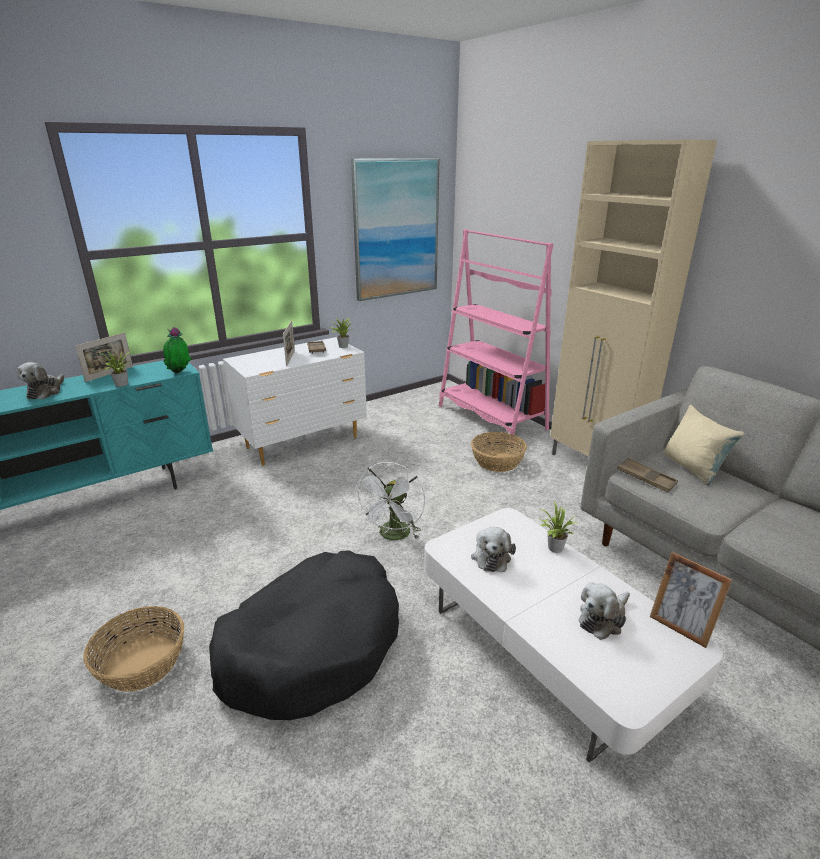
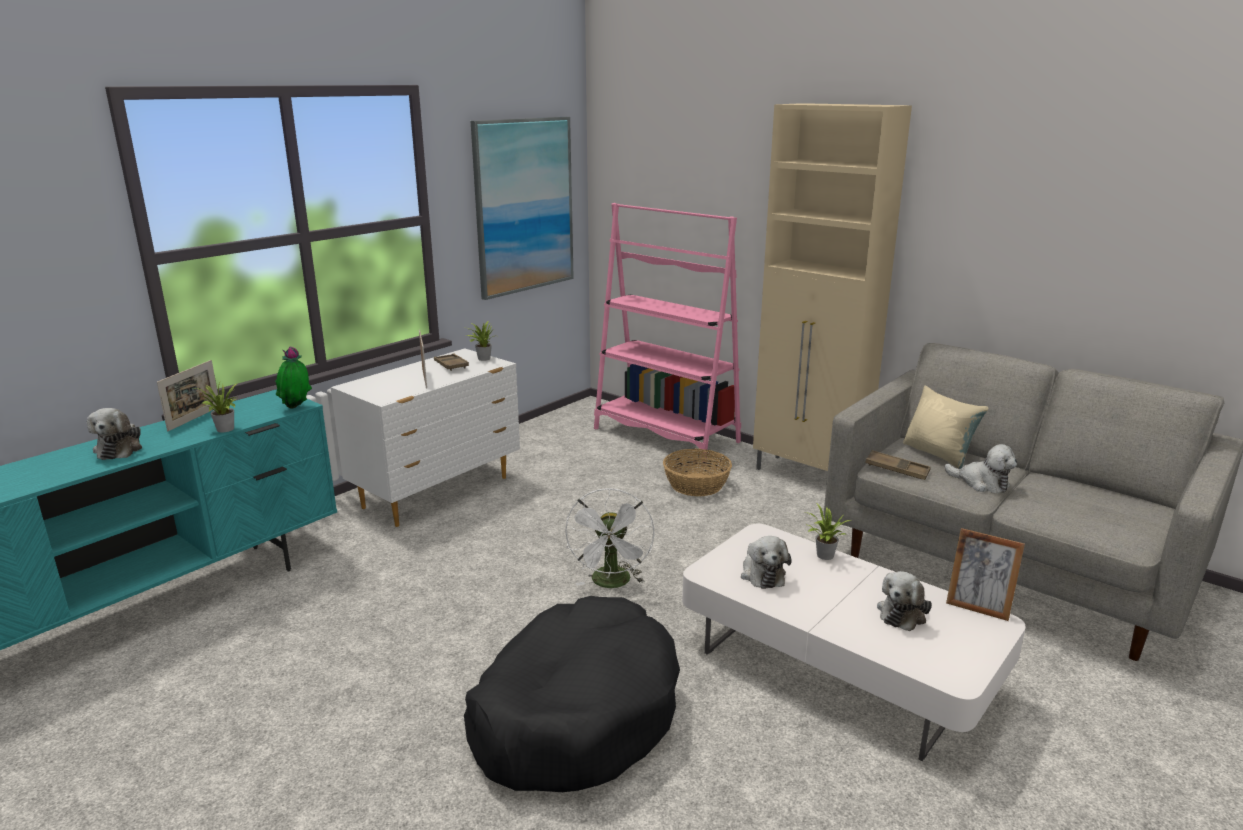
camera: 15 degrees left, 5 degrees down
basket [83,606,184,692] -> none
none -> plush toy [945,444,1017,493]

